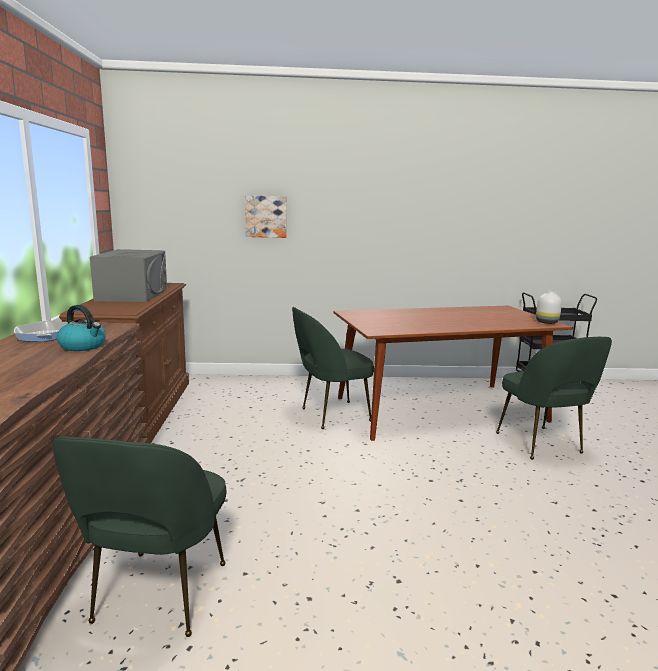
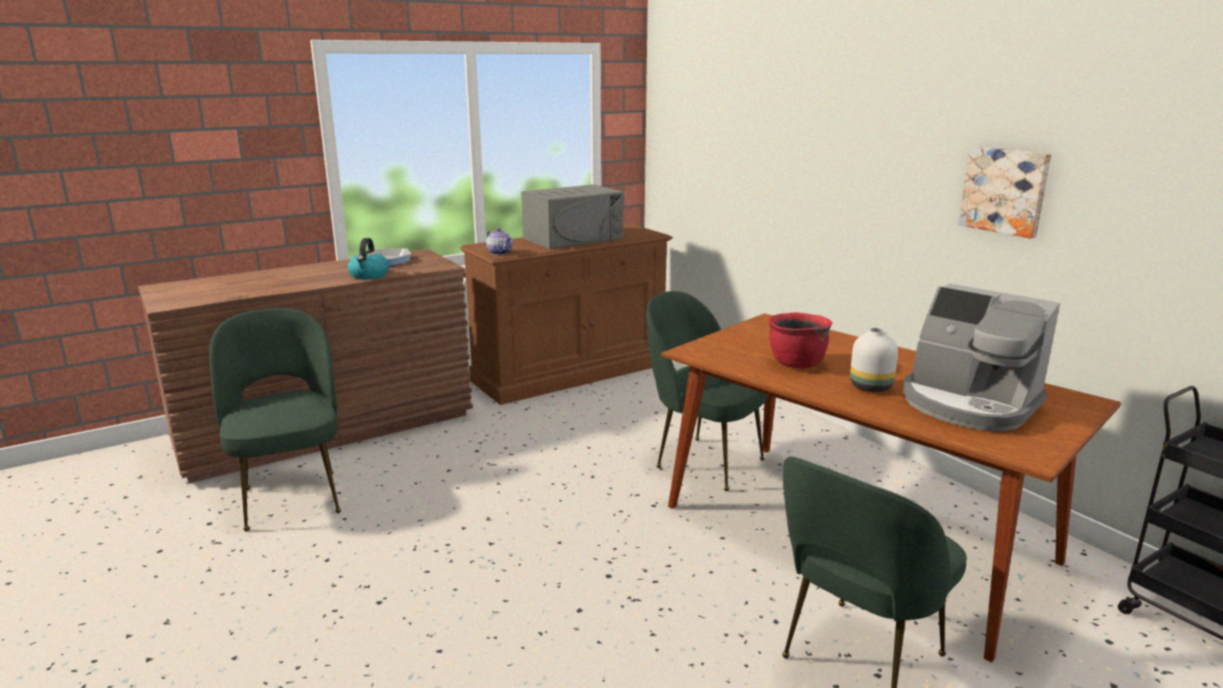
camera: 60 degrees right, 5 degrees up
green chair [53,437,226,637] -> green chair turned 90 degrees clockwise [209,308,341,531]
picture [245,195,287,238] -> picture moved to [958,147,1051,238]
white vase [536,291,562,324] -> white vase moved to [850,327,898,392]
none -> teapot [486,228,513,255]
none -> red cooking pot [768,313,832,368]
none -> coffee machine [903,284,1060,432]

